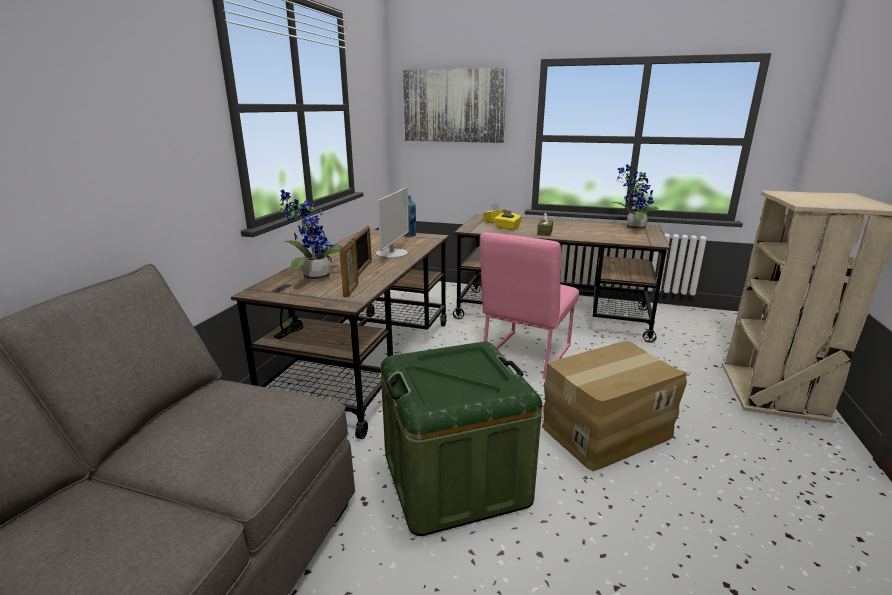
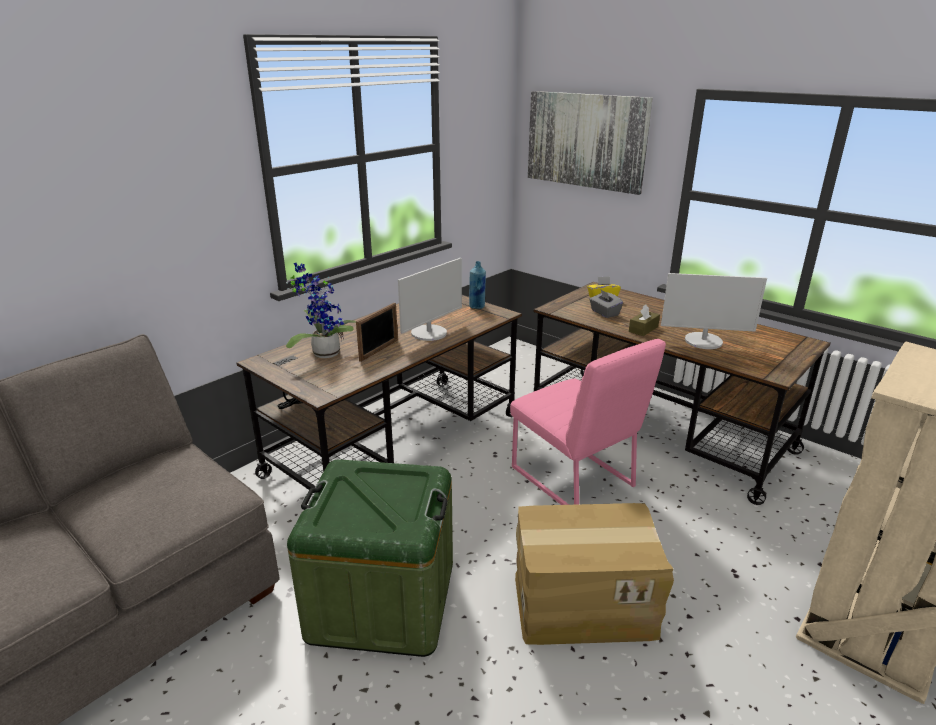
camera: 25 degrees right, 5 degrees up
picture frame [340,241,358,297] -> none
pink chair [480,232,579,379] -> pink chair turned 90 degrees counterclockwise [510,339,666,505]
yellow tissue box [494,210,522,230] -> grey tissue box [589,290,623,318]
potted plant [611,164,658,230] -> none
none -> monitor [661,273,767,349]

